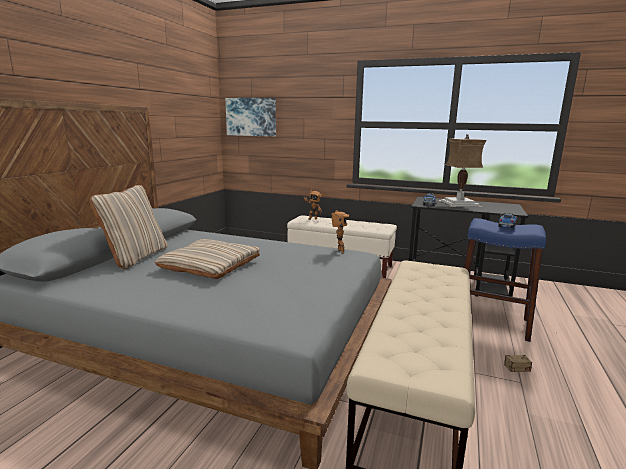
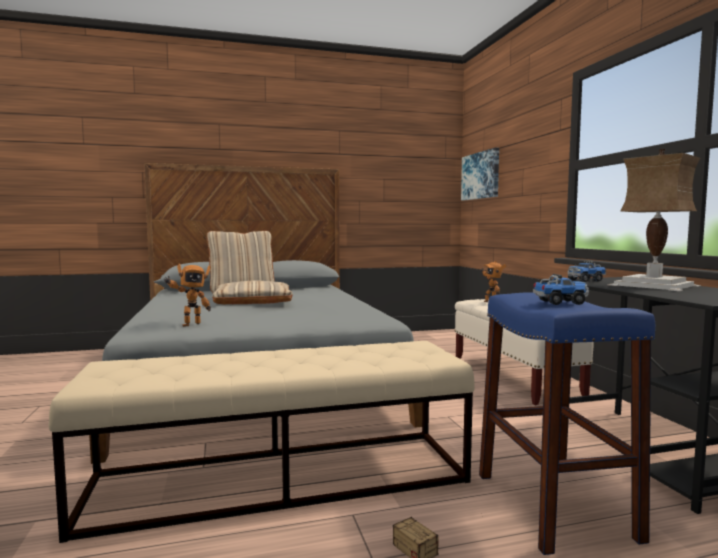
camera: 55 degrees right, 10 degrees down
toy robot [331,210,349,254] -> toy robot moved to [163,264,211,327]

